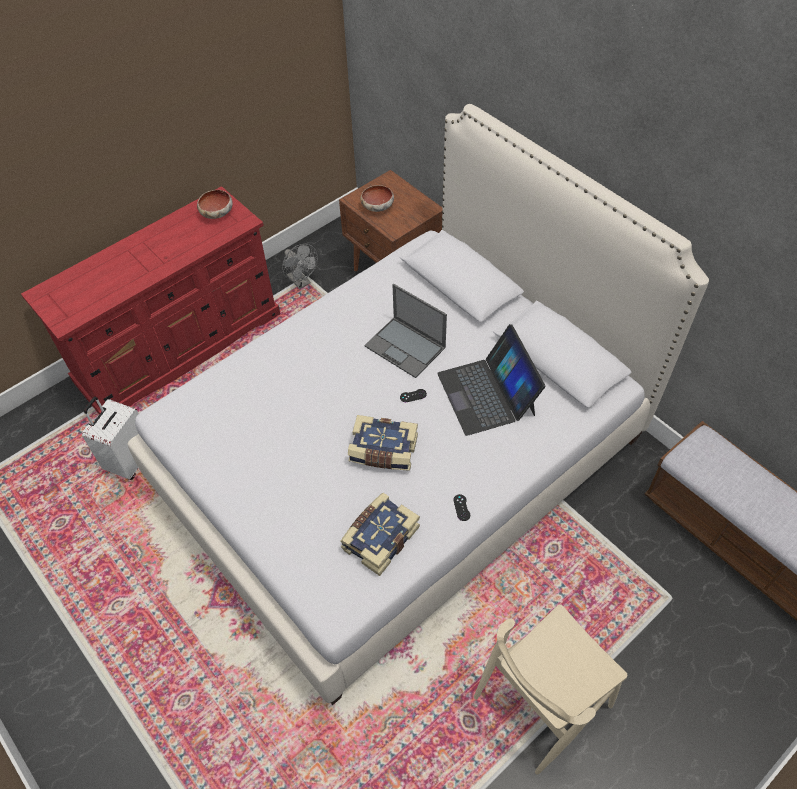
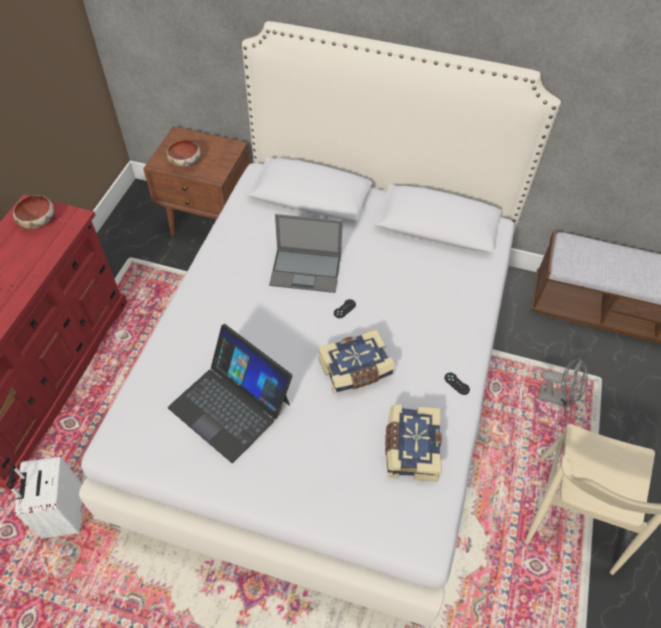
camera: 35 degrees left, 0 degrees up
grey fan [282,244,318,289] -> grey fan moved to [538,358,588,407]
laptop [437,324,545,436] -> laptop moved to [168,324,292,463]

